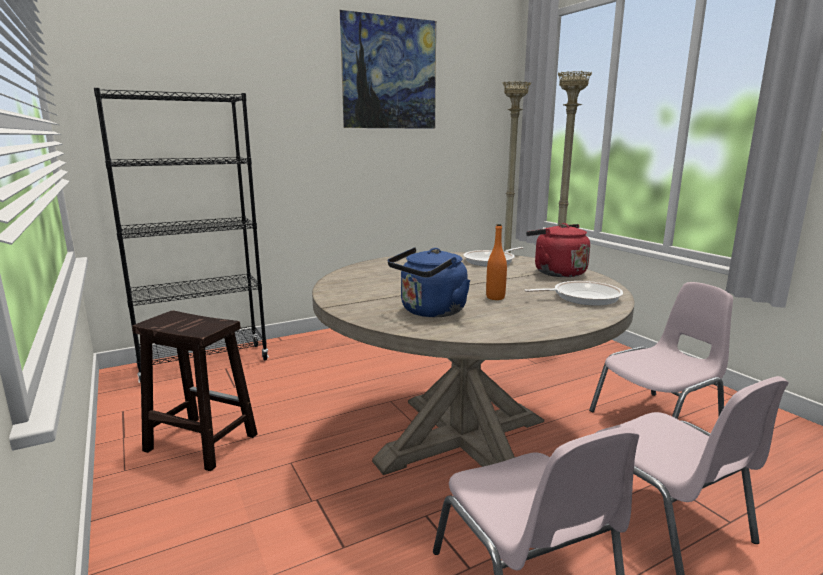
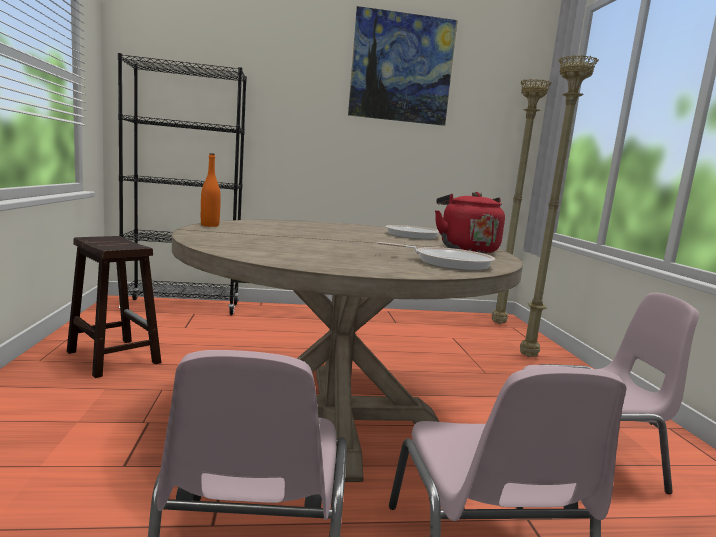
camera: 20 degrees right, 5 degrees down
blue kettle [388,247,471,317] -> none
orange bottle [486,224,507,300] -> orange bottle moved to [201,153,221,227]

